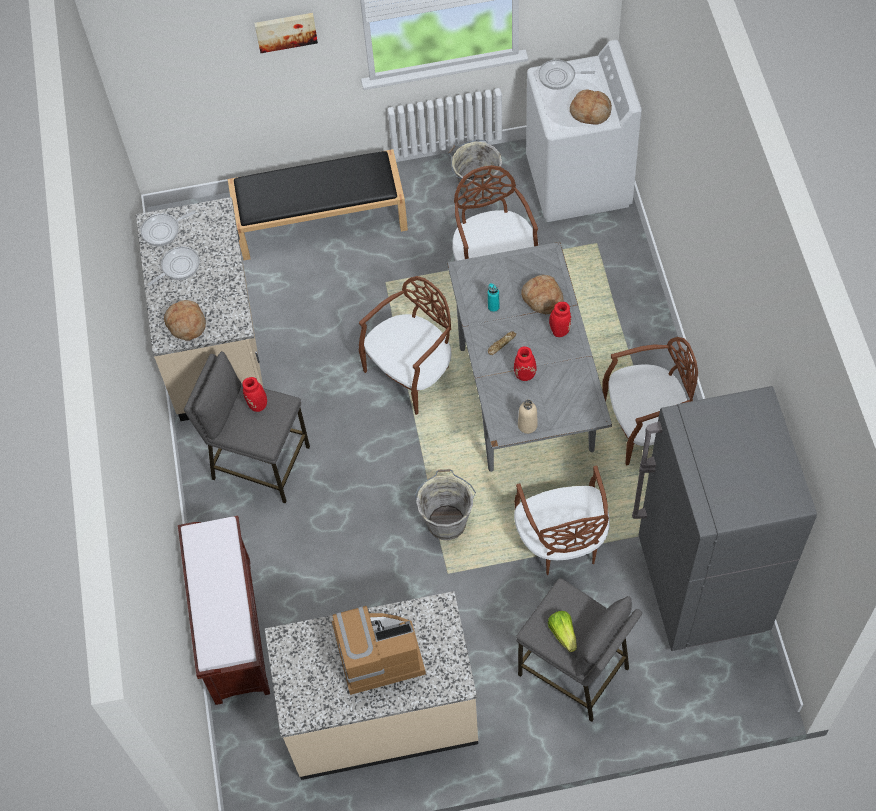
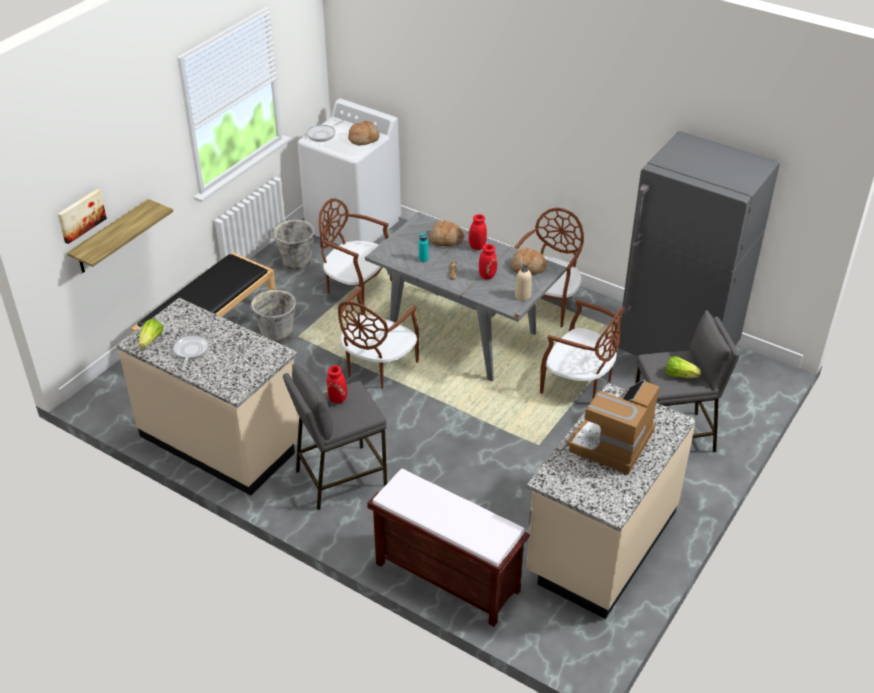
camera: 50 degrees left, 20 degrees down
frying pan [141,211,196,246] -> lettuce [139,319,163,349]
bread [164,300,206,341] -> bread moved to [511,248,547,275]
picture [254,13,318,53] -> picture moved to [58,189,107,244]
brown chair [359,276,452,415] -> brown chair turned 150 degrees counterclockwise [338,287,419,389]
grey bucket [415,469,476,540] -> grey bucket moved to [250,289,296,345]
none -> shelf [67,199,173,273]

